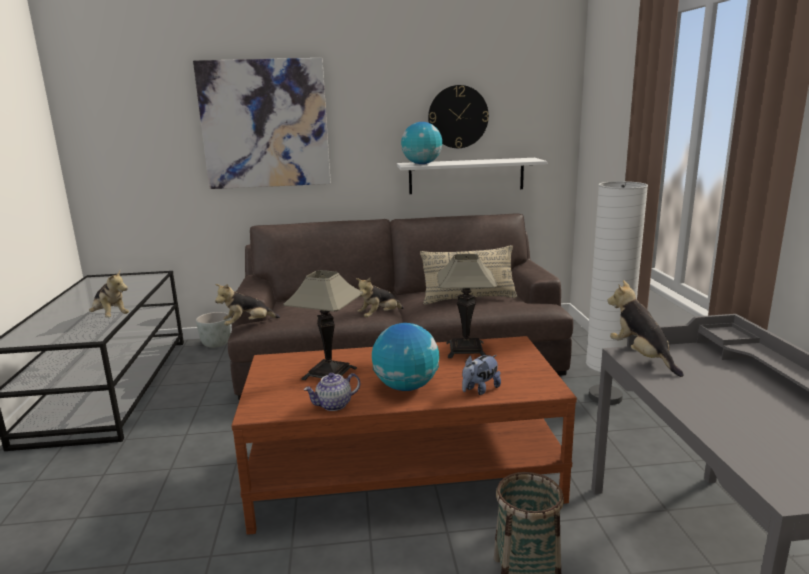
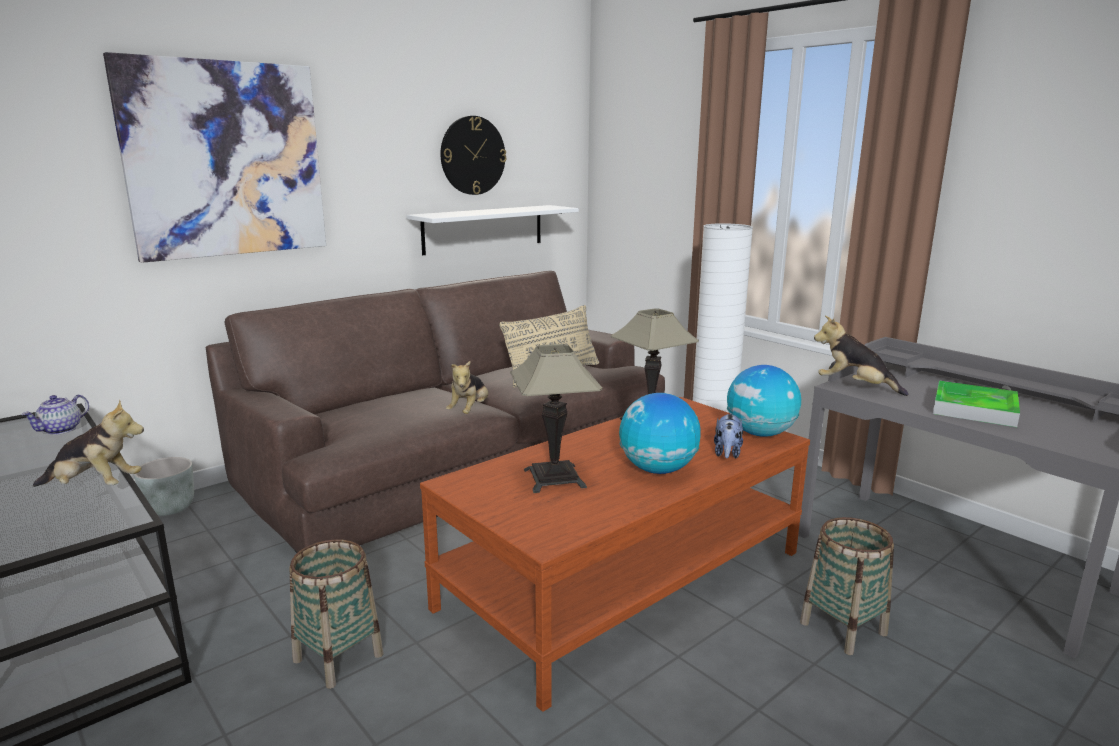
camera: 35 degrees left, 0 degrees up
plush toy [215,284,280,326] -> none
teapot [304,373,360,411] -> teapot moved to [22,395,89,435]
globe [401,122,442,164] -> globe moved to [727,365,801,437]
none -> basket [289,540,383,689]
none -> tray [933,381,1020,427]

